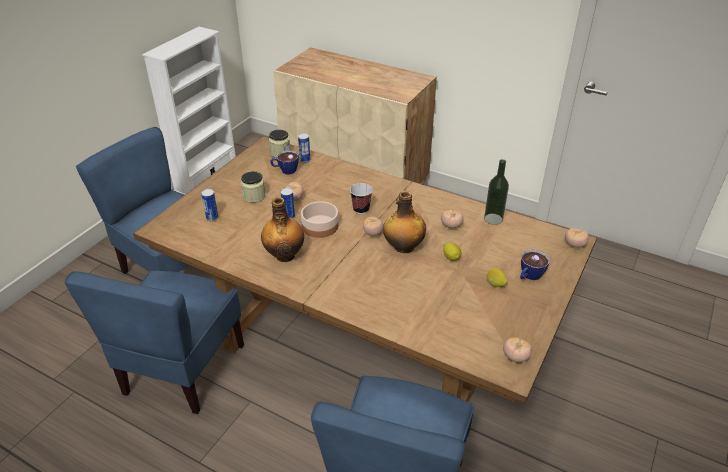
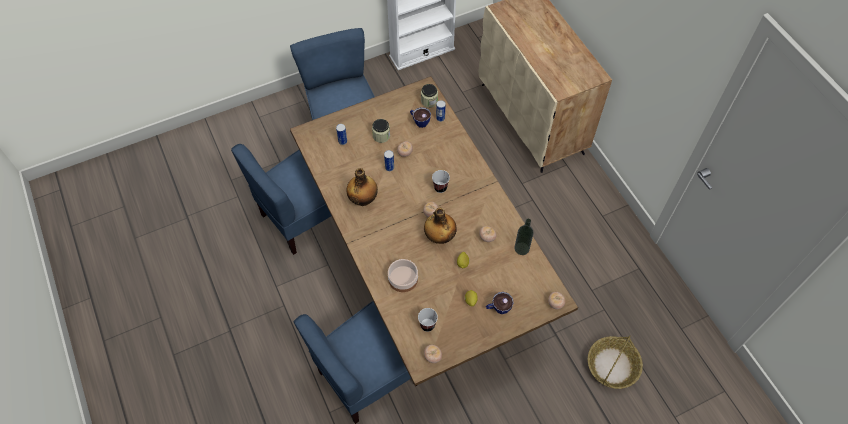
camera: 35 degrees right, 20 degrees up
bowl [301,201,338,238] -> bowl moved to [388,259,418,292]
none -> cup [418,308,438,332]
none -> basket [588,335,643,389]

